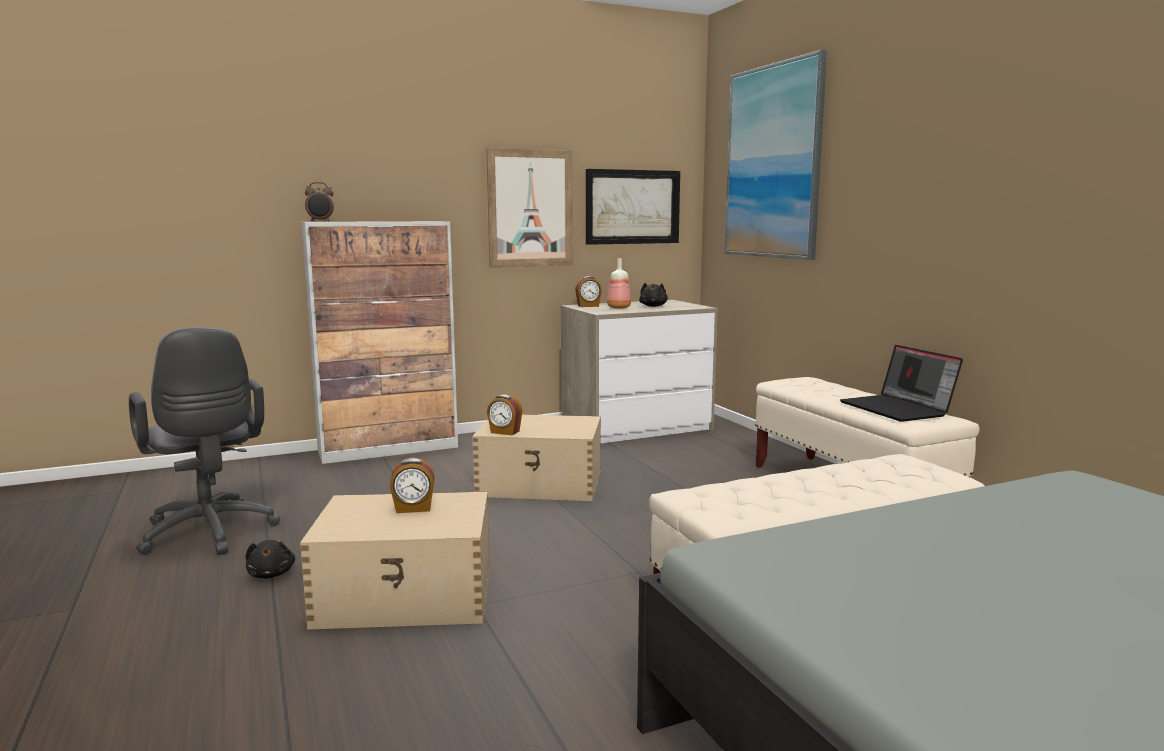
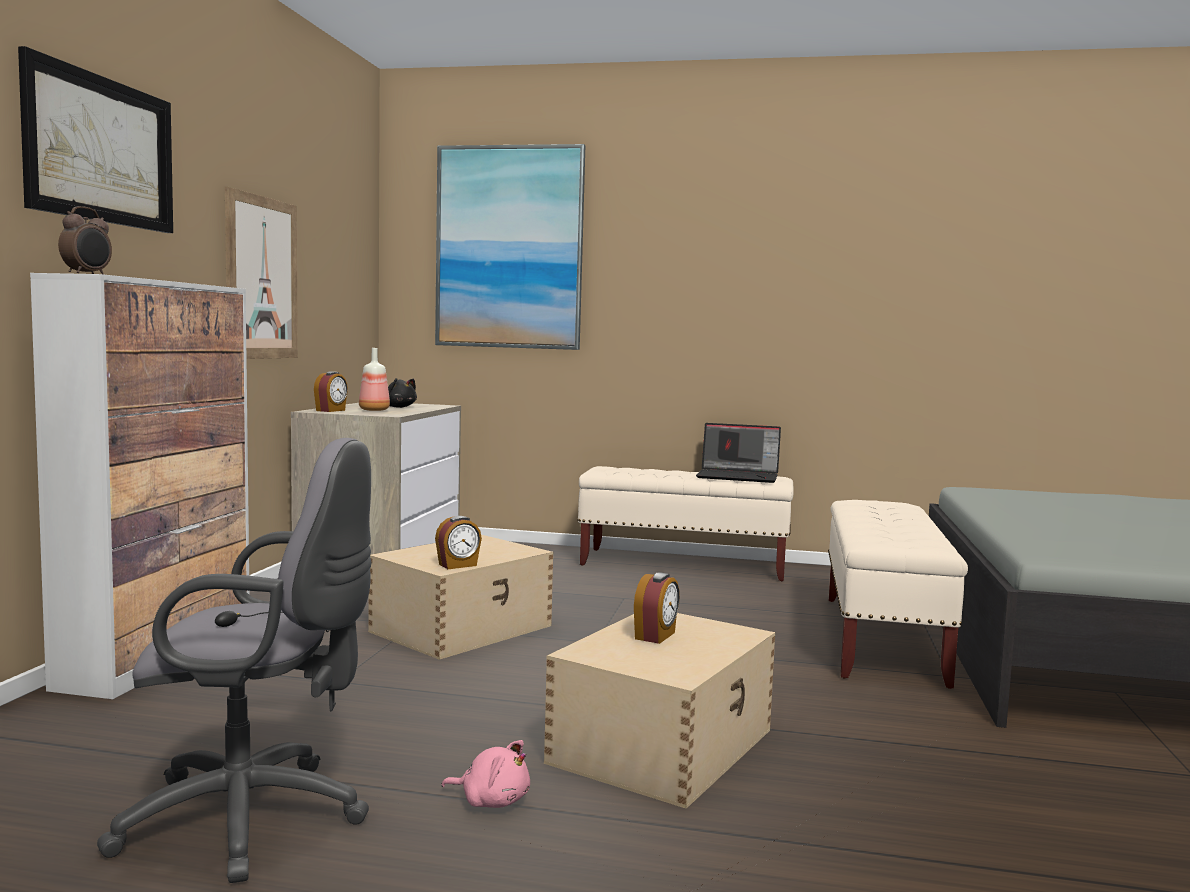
camera: 55 degrees left, 5 degrees down
black plush toy [245,540,295,579] -> pink plush toy [441,740,530,808]
picture [586,169,680,245] -> picture moved to [18,46,173,233]

